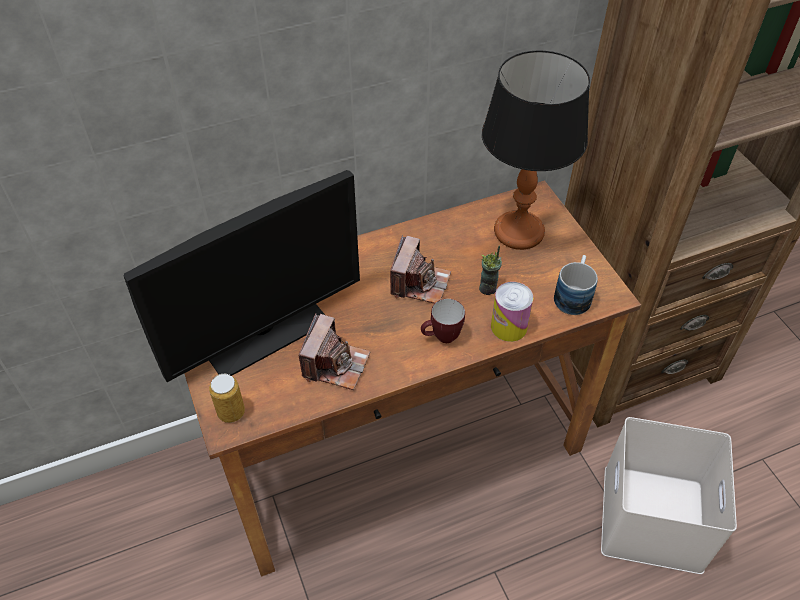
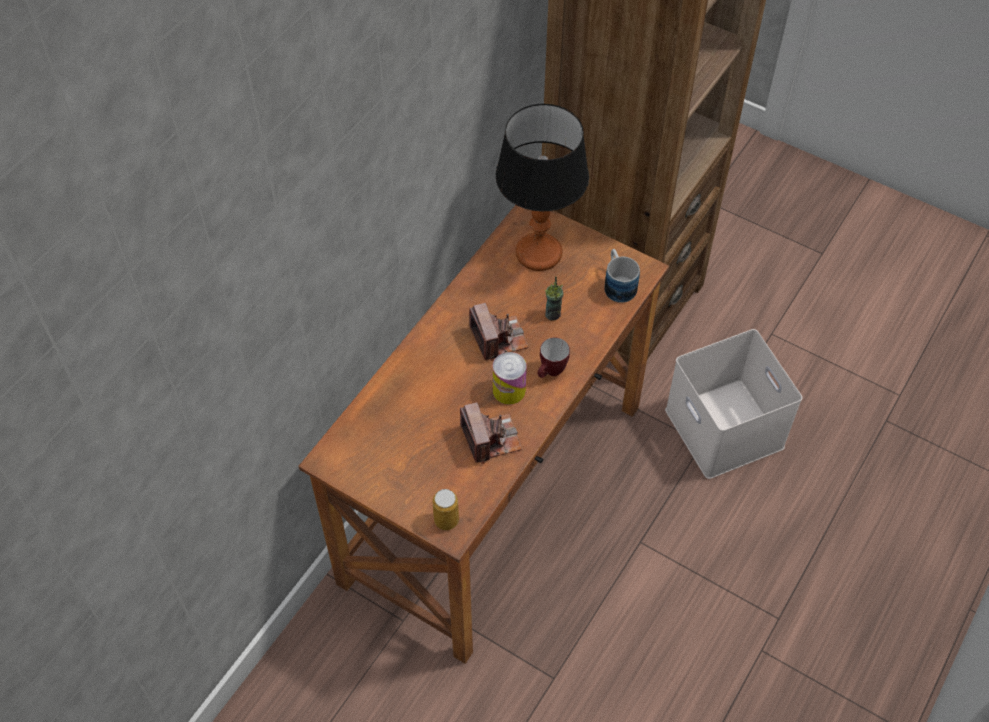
camera: 35 degrees left, 5 degrees up
monitor [124,170,360,382] -> none
can [491,282,533,342] -> can moved to [493,352,527,405]

